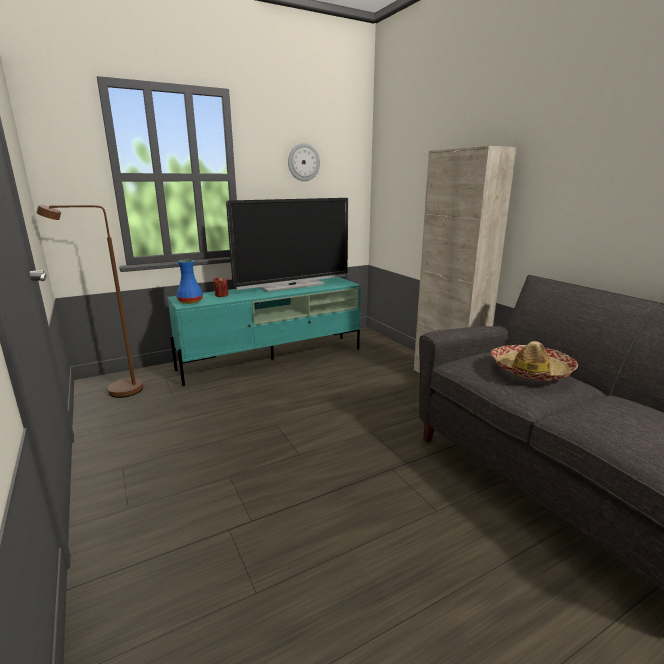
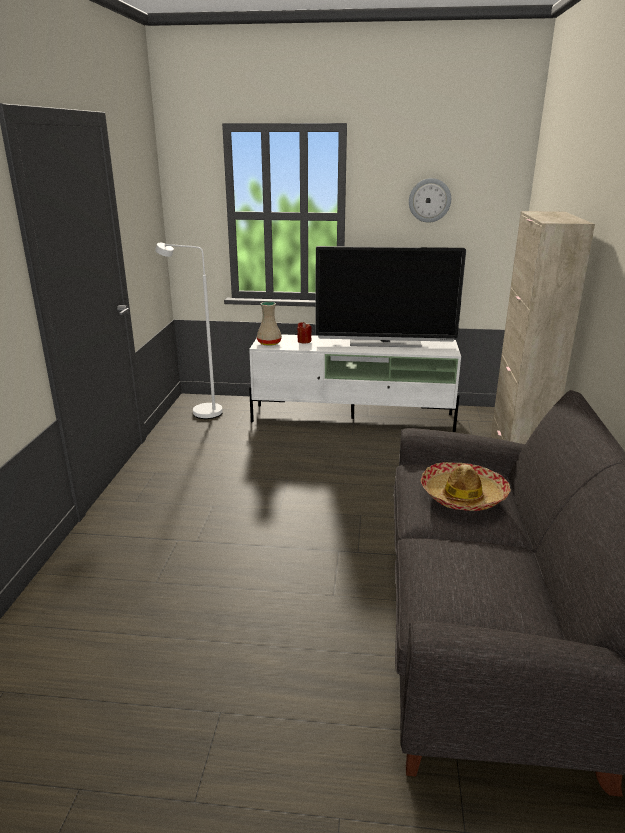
camera: 35 degrees right, 5 degrees up
brown floor lamp [36,205,143,398] -> white floor lamp [155,243,223,419]
turquoise tv stand [168,277,361,386] -> white tv stand [249,334,461,432]
blue vase [176,260,203,304] -> beige vase [257,302,282,346]

